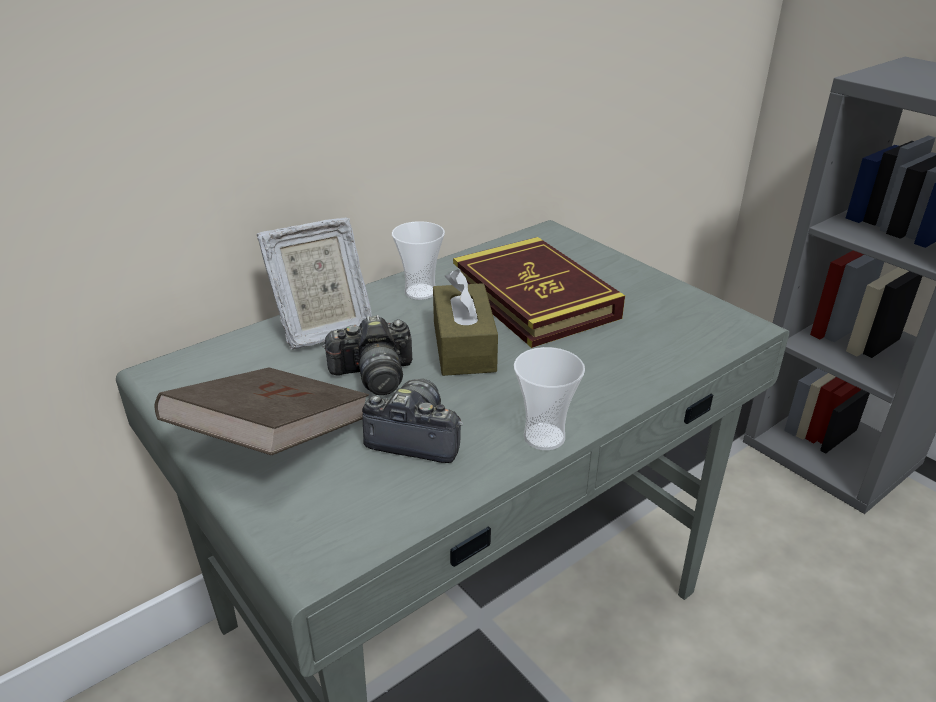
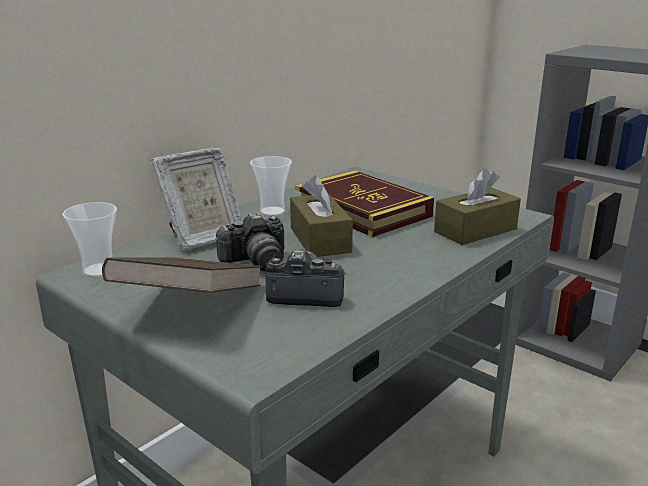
camera: 10 degrees left, 10 degrees down
cup [514,347,585,450] -> cup moved to [63,202,117,278]
none -> brown tissue box [434,168,521,245]

